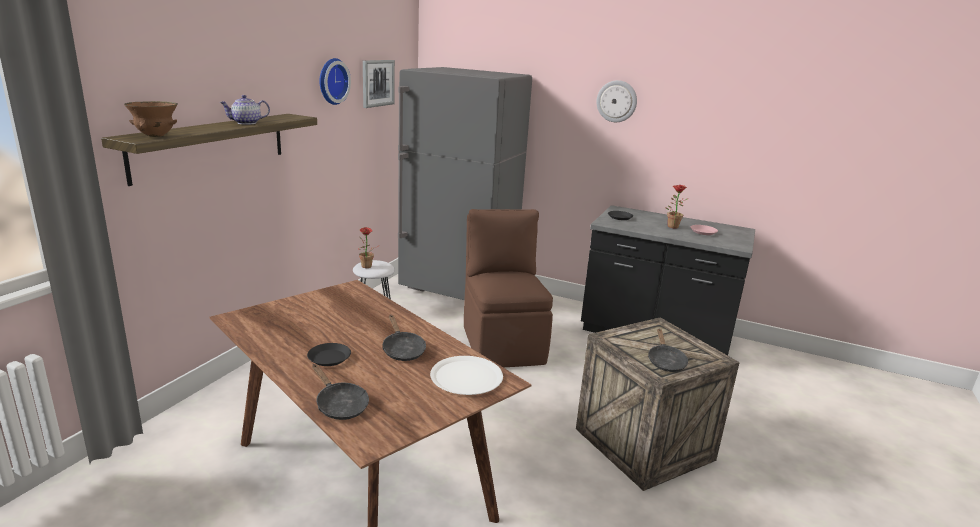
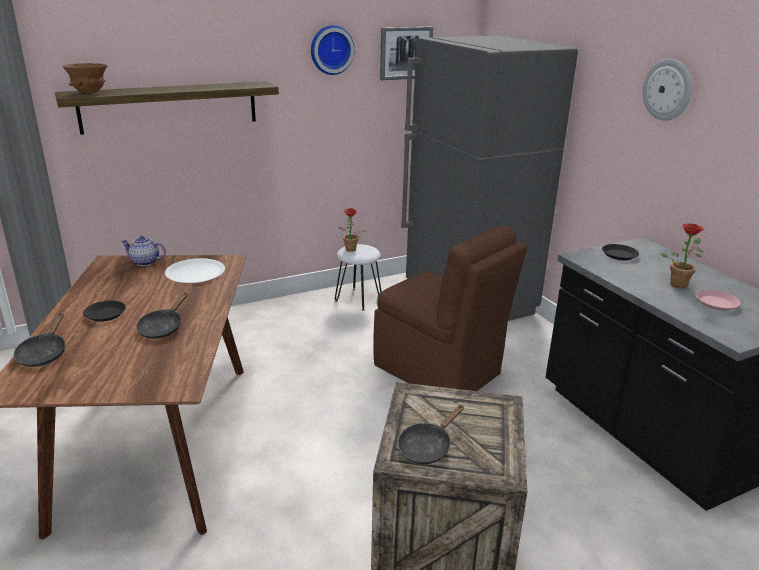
camera: 40 degrees right, 5 degrees up
teapot [219,95,270,125] -> teapot moved to [121,236,166,266]
white plate [430,356,503,395] -> white plate moved to [165,258,225,283]
brown chair [464,209,553,367] -> brown chair turned 105 degrees clockwise [373,225,528,391]

